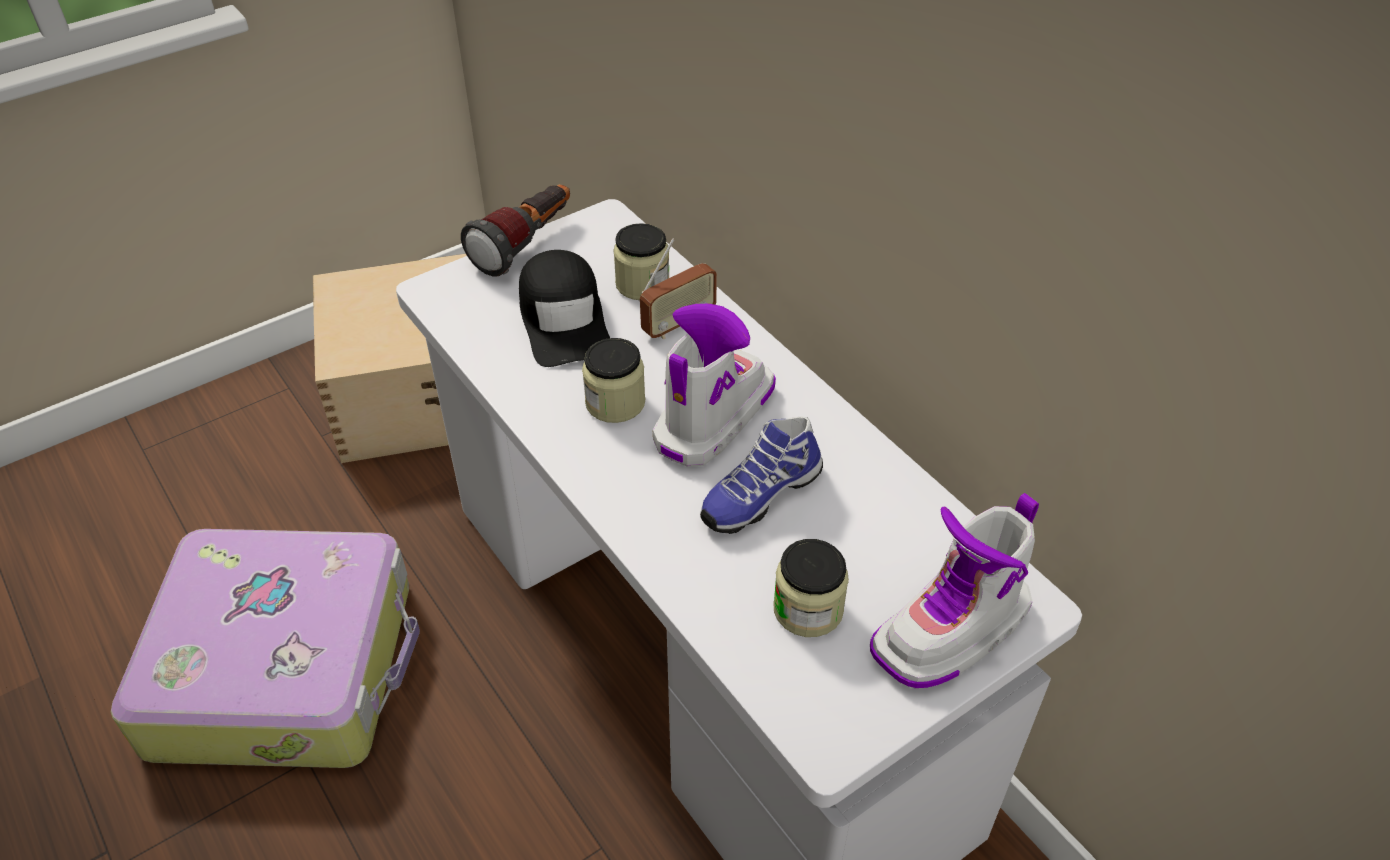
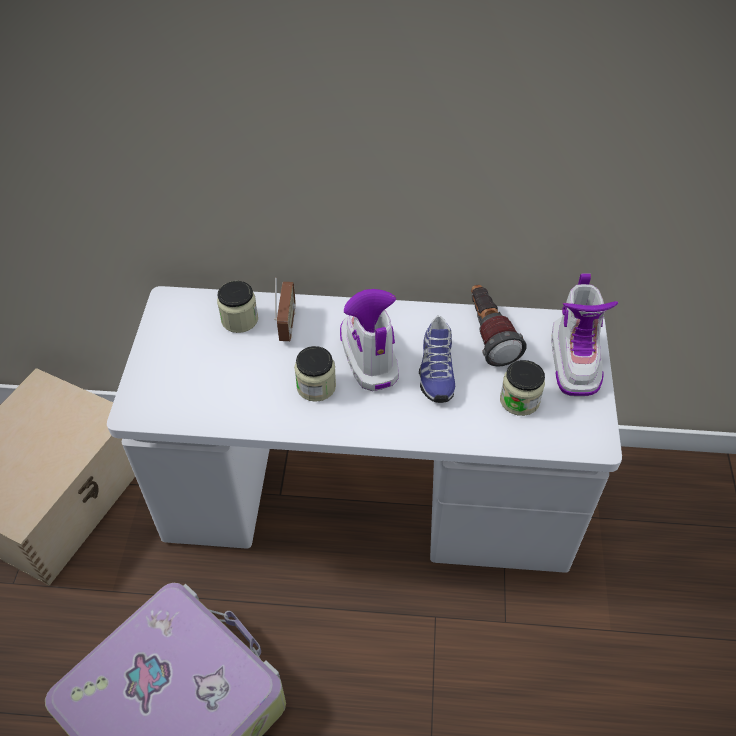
camera: 50 degrees left, 5 degrees up
flashlight [461,184,570,277] -> flashlight moved to [471,285,527,367]
black cap [519,250,610,367] -> none

